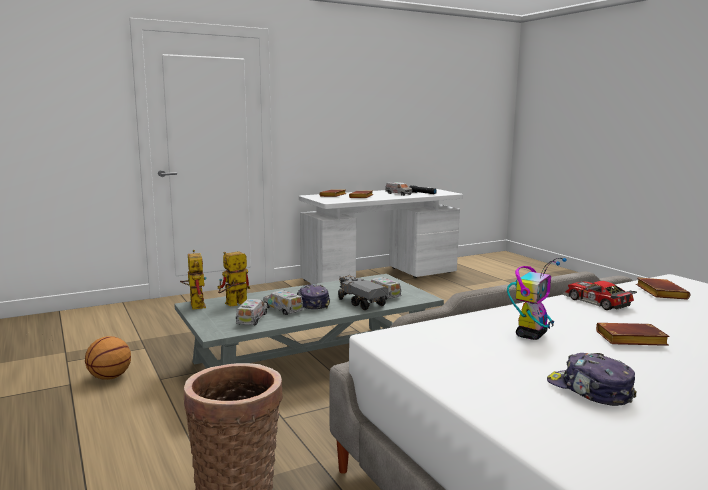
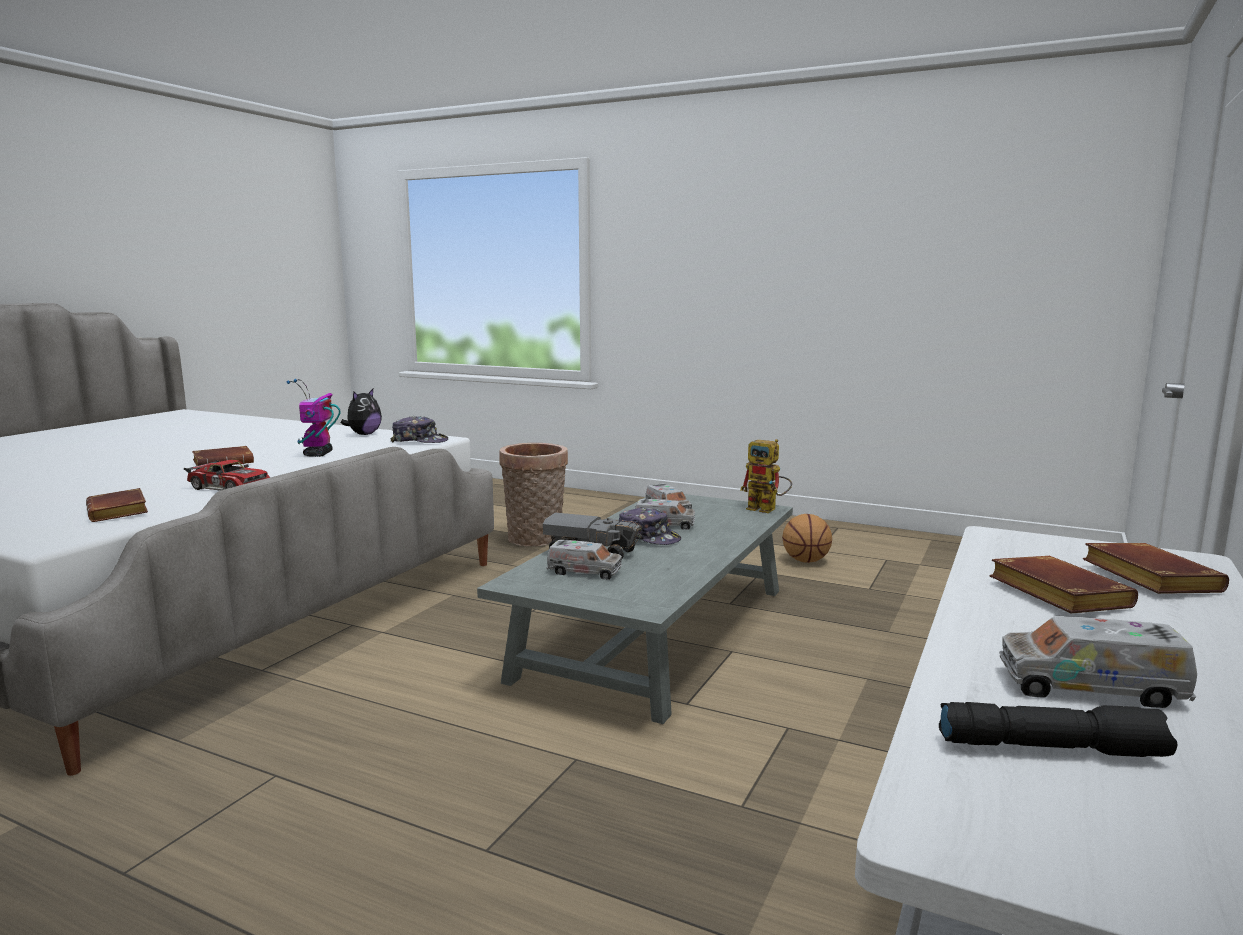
camera: 145 degrees right, 0 degrees up
toy robot [217,252,250,306] -> none
cap [547,353,637,406] -> cap moved to [390,416,448,443]
none -> plush toy [341,389,382,435]

